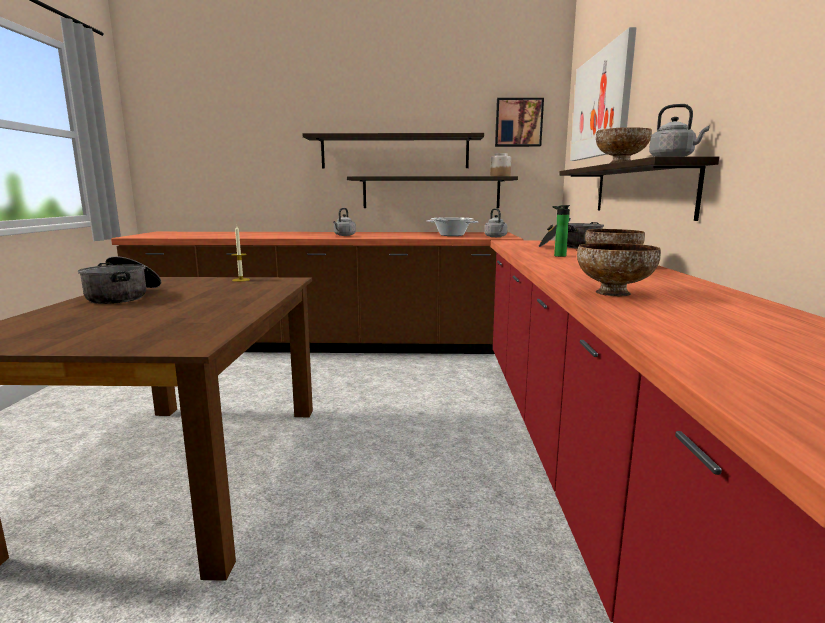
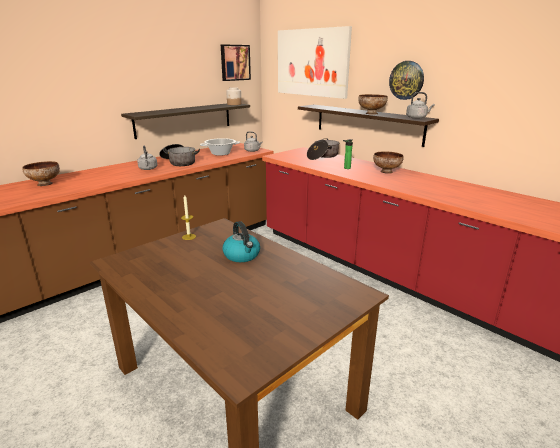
camera: 45 degrees left, 10 degrees up
cooking pot [78,256,161,304] -> cooking pot moved to [159,144,200,166]
shelf [303,133,484,169] -> none
bowl [577,243,661,296] -> bowl moved to [22,161,60,186]
none -> kettle [222,221,260,262]
none -> wall clock [389,61,424,100]

